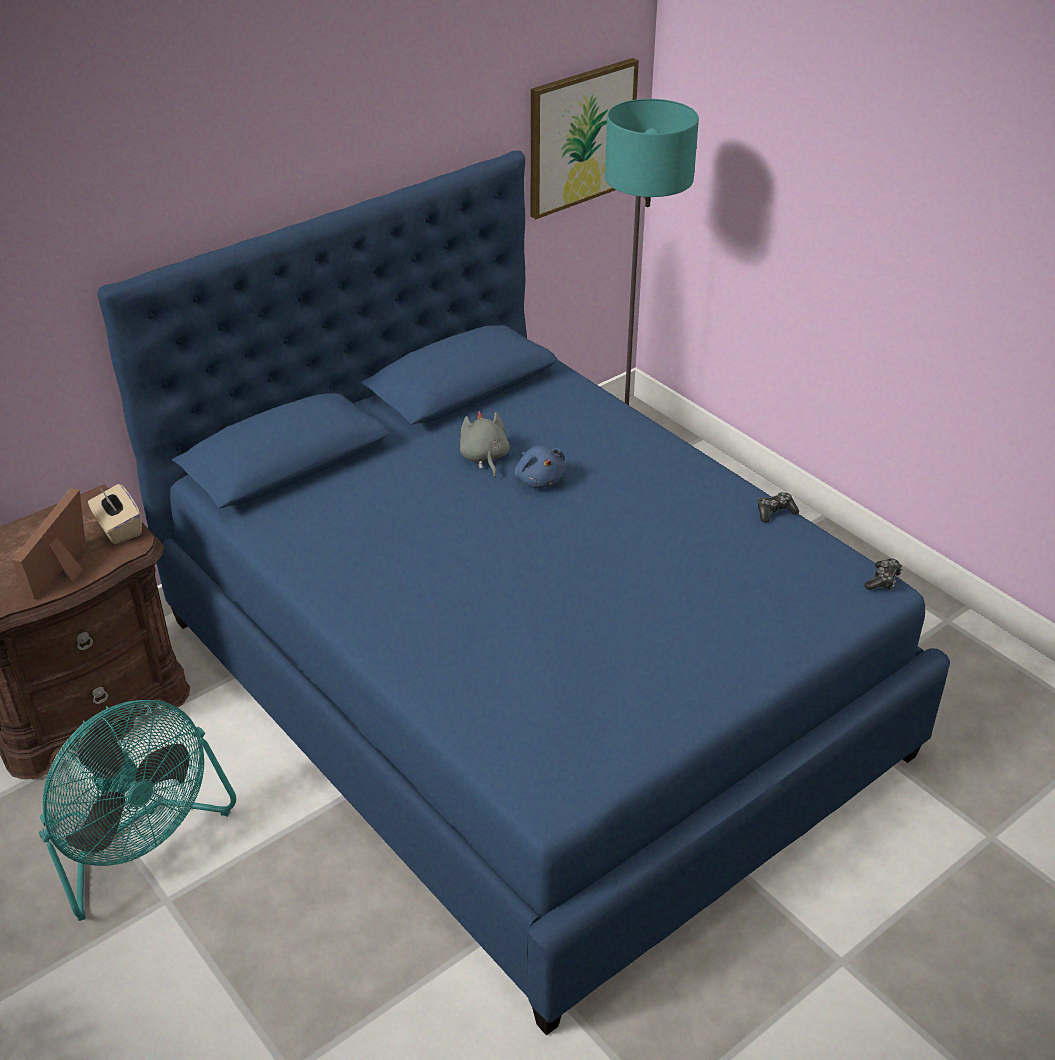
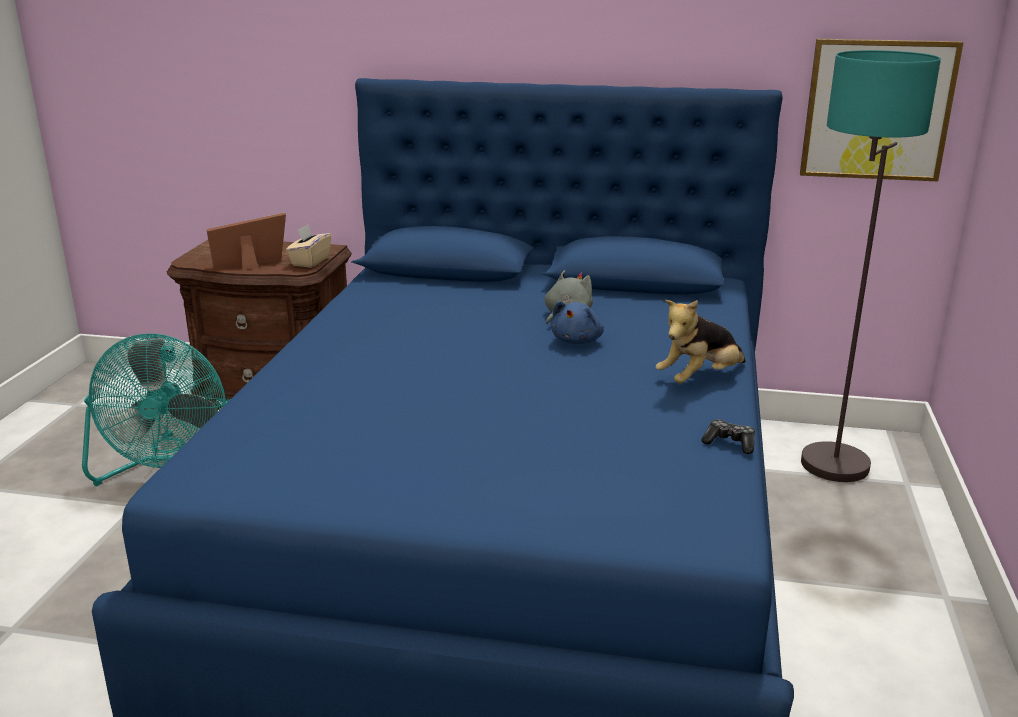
camera: 50 degrees right, 15 degrees down
game controller [864,559,903,590] -> none
none -> plush toy [656,300,746,383]

